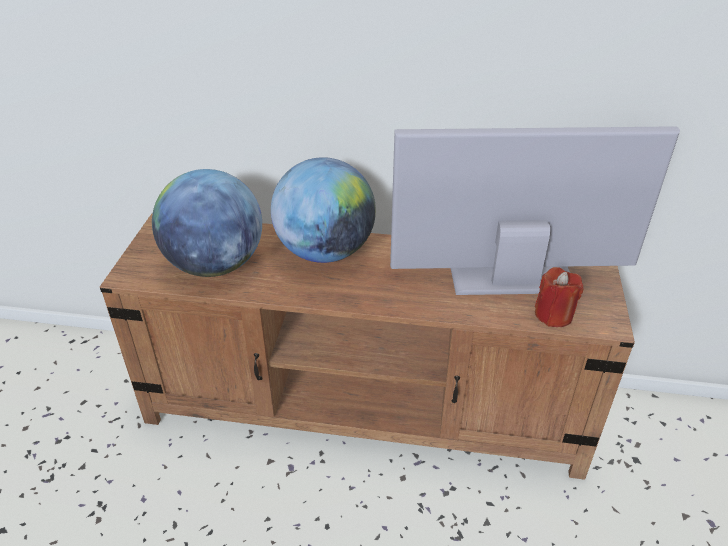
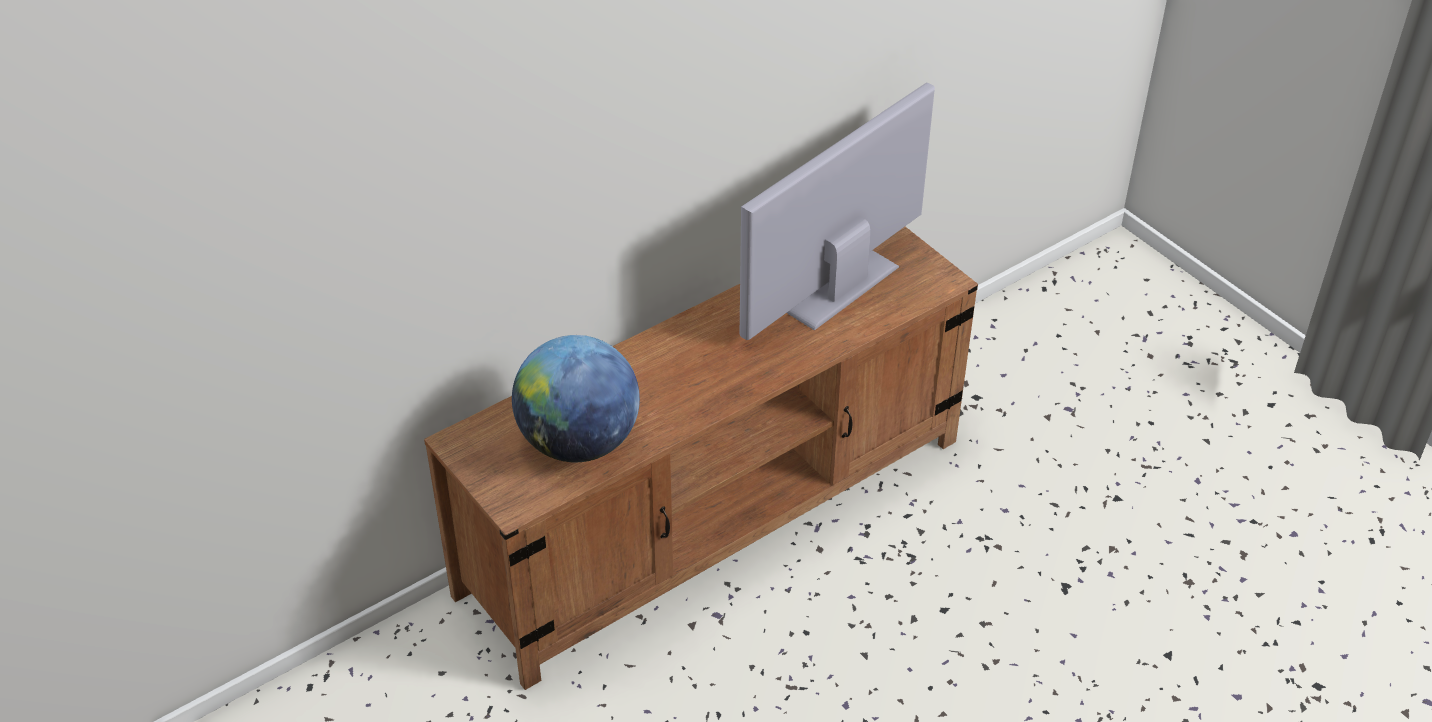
camera: 45 degrees left, 5 degrees up
globe [271,157,376,263] -> none
red candle [535,267,583,327] -> none

